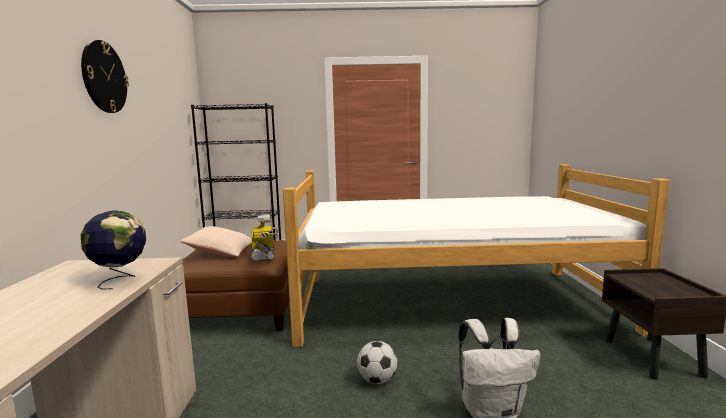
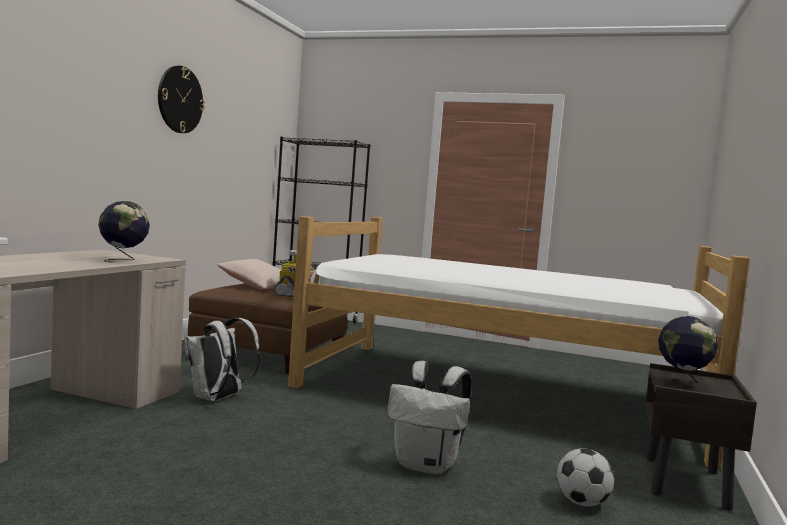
camera: 20 degrees right, 5 degrees down
football [357,341,398,384] -> football moved to [557,448,614,506]
none -> white backpack [184,318,260,401]
none -> globe [658,316,718,390]

